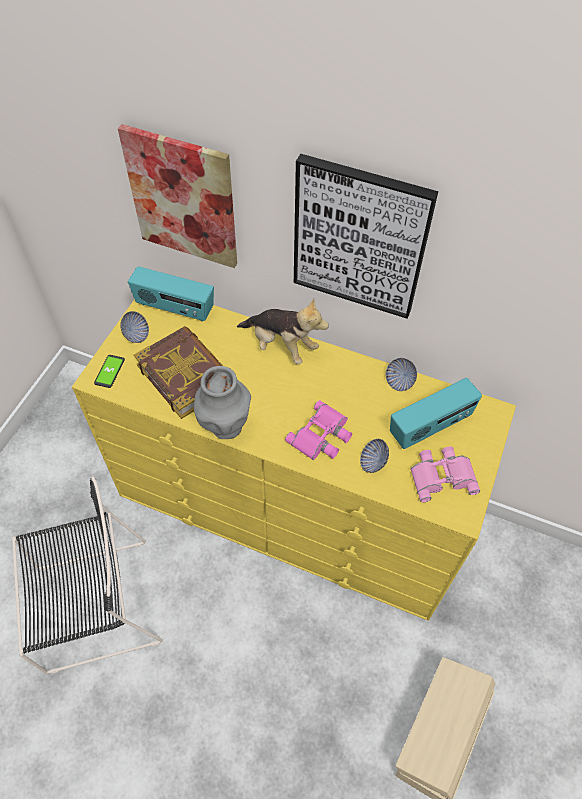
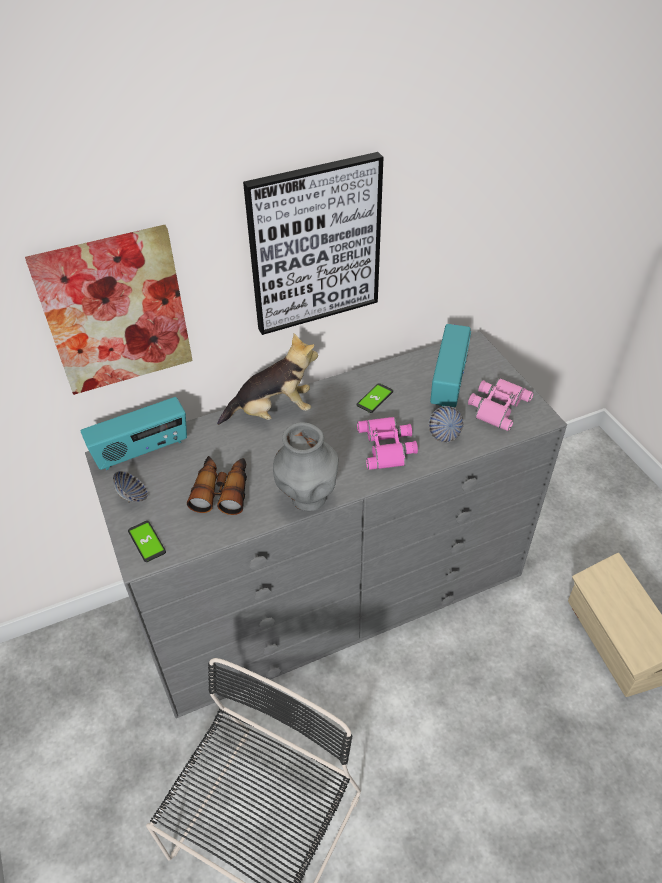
camera: 45 degrees left, 10 degrees down
yellow dresser [72,299,516,620] -> grey dresser [85,331,567,718]
book [134,326,223,419] -> binoculars [187,456,247,515]
bowl [386,358,417,391] -> none
none -> phone [356,383,393,413]

